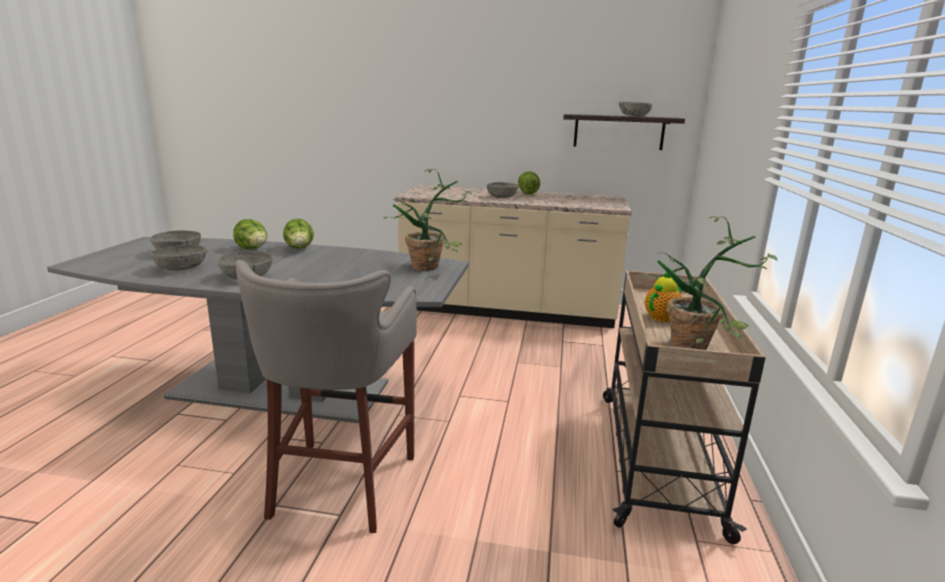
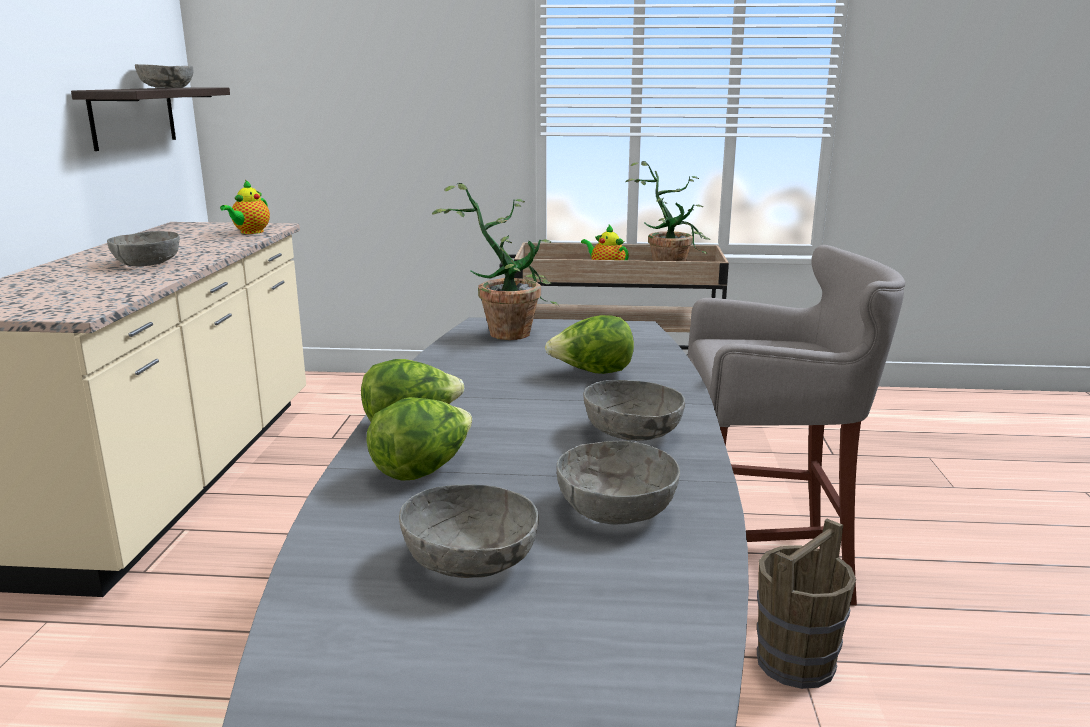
camera: 95 degrees left, 0 degrees up
lettuce [518,171,540,194] -> lettuce moved to [545,315,634,374]
none -> teapot [220,180,270,234]
none -> brown bucket [757,518,856,689]

